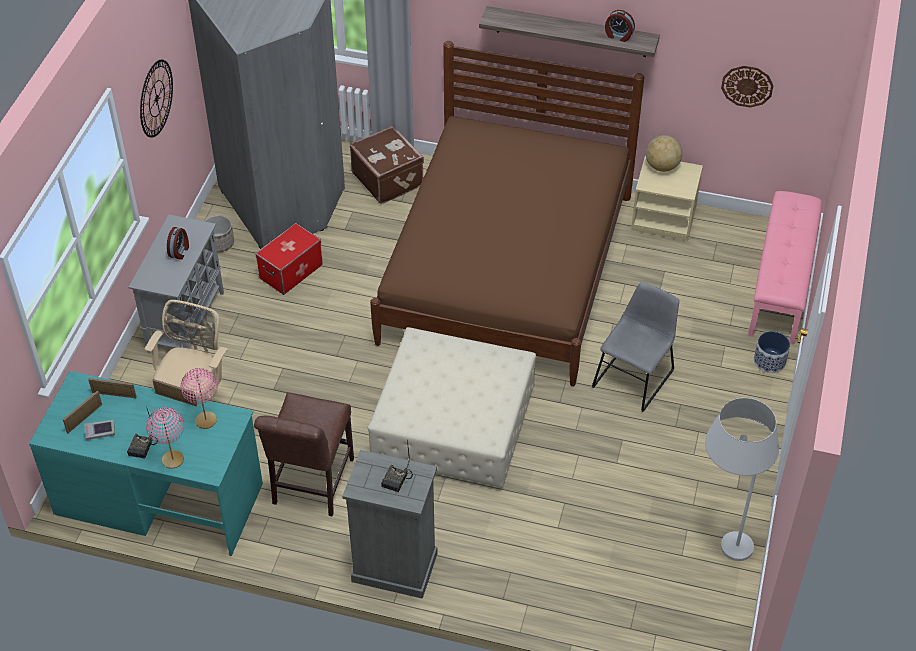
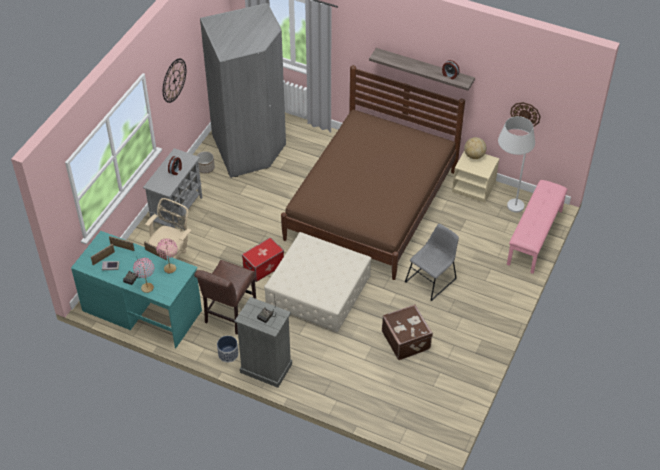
camera: 10 degrees right, 0 degrees up
storage box [255,223,323,295] -> storage box moved to [242,237,284,282]
brown suitcase [350,126,424,204] -> brown suitcase moved to [382,304,433,360]
white floor lamp [705,398,779,561] -> white floor lamp moved to [498,116,535,213]
planter [754,331,790,373] -> planter moved to [217,336,238,362]

